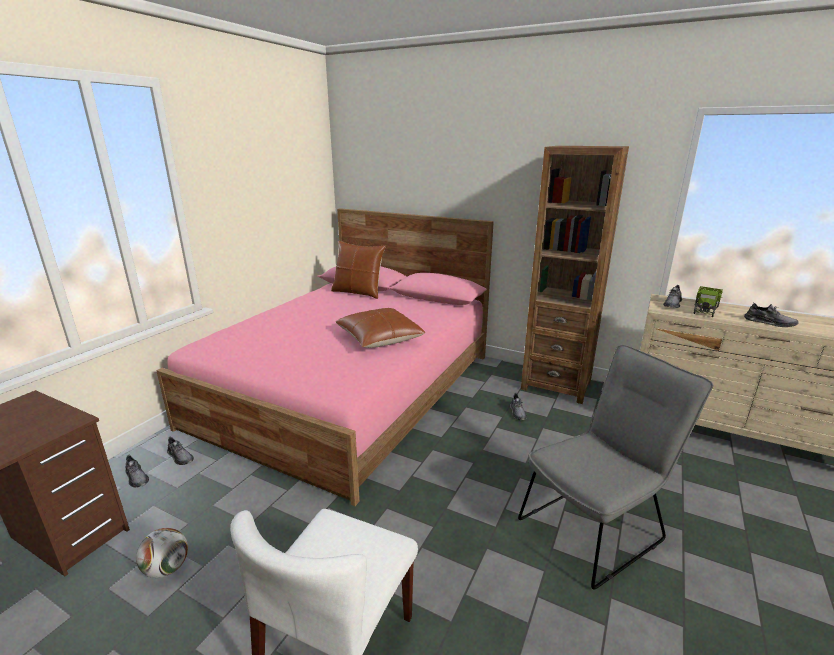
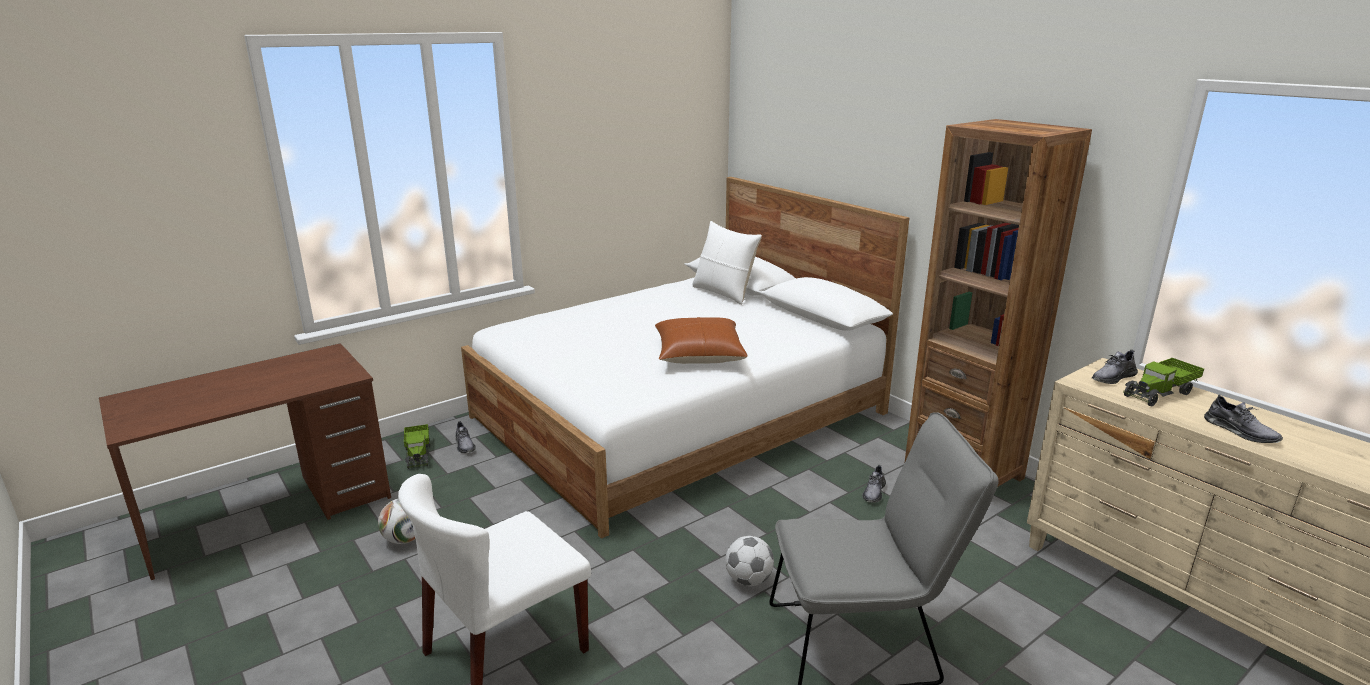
camera: 25 degrees right, 0 degrees up
grey shoe [126,455,149,487] -> toy truck [404,424,430,469]
pink bed [156,208,494,506] -> white bed [461,177,909,539]
brown pillow [331,241,386,299] -> white pillow [692,221,762,305]
none -> football [725,536,774,586]

